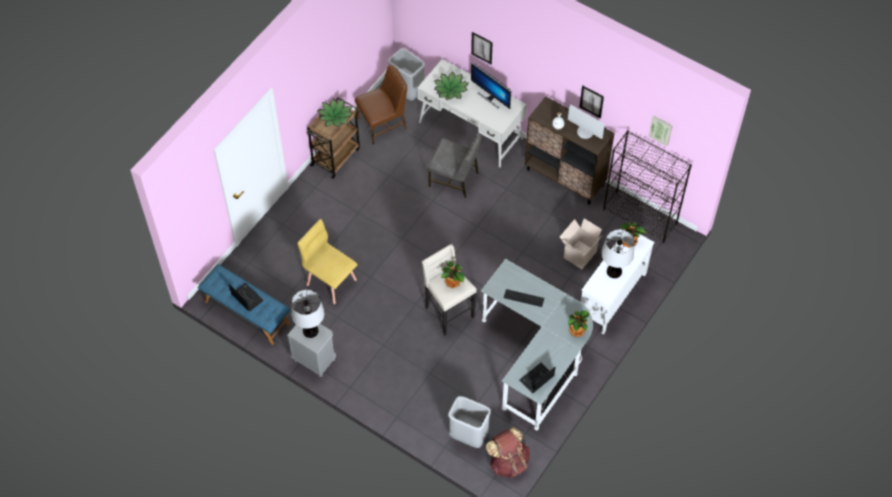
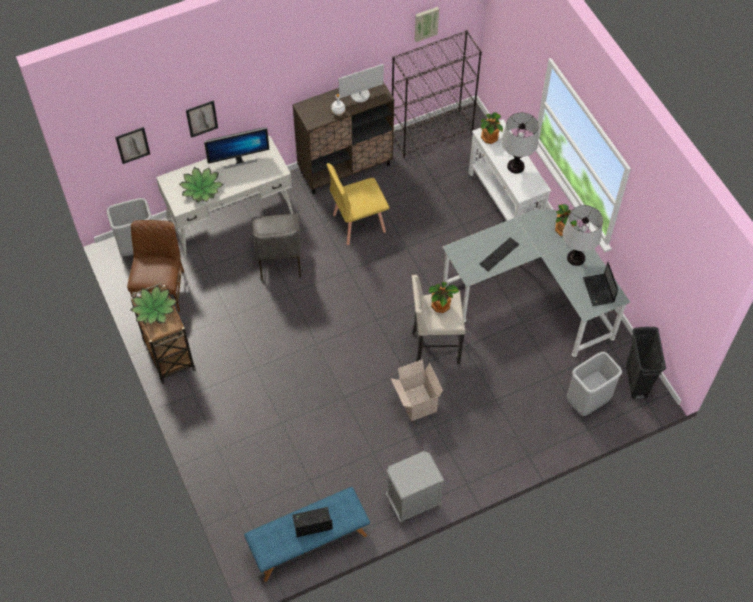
camera: 60 degrees left, 0 degrees up
table lamp [291,289,324,338] -> table lamp moved to [563,205,603,266]
yellow chair [297,219,357,304] -> yellow chair moved to [327,163,390,245]
grey chair [427,133,482,198] -> grey chair turned 120 degrees clockwise [252,213,301,281]
brown backpack [486,427,530,478] -> black trash can [626,327,666,399]
cardboard box [560,218,603,269] -> cardboard box moved to [391,359,443,421]
picture [580,86,604,118] -> picture moved to [115,127,150,164]

